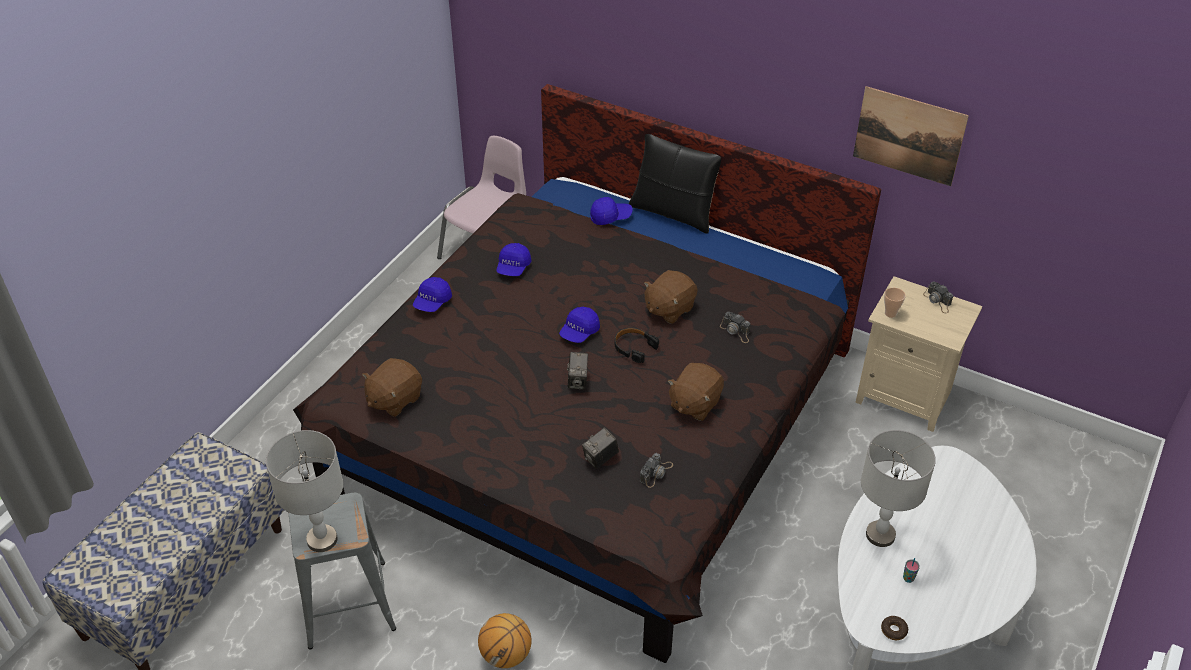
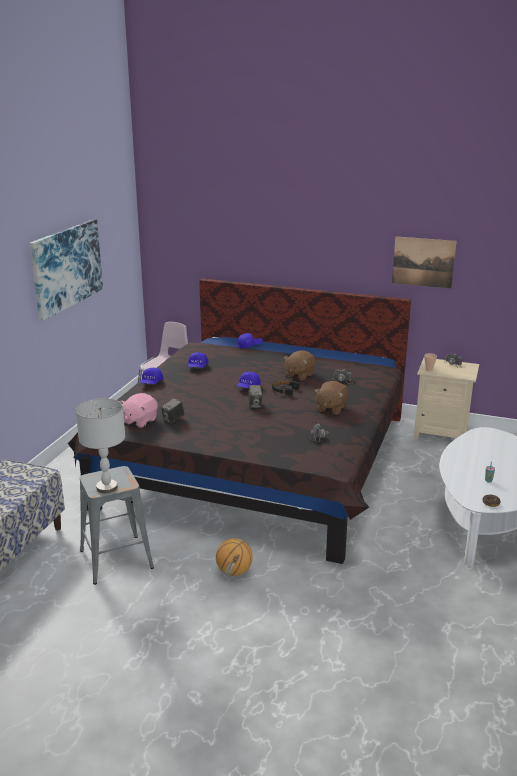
camera: 10 degrees left, 20 degrees down
brown plush toy [362,358,422,417] -> pink plush toy [119,393,158,428]
camera [582,428,619,469] -> camera moved to [161,398,184,423]
black pillow [629,134,721,234] -> none
grey table lamp [861,430,936,547] -> none
none -> picture [30,219,103,321]

